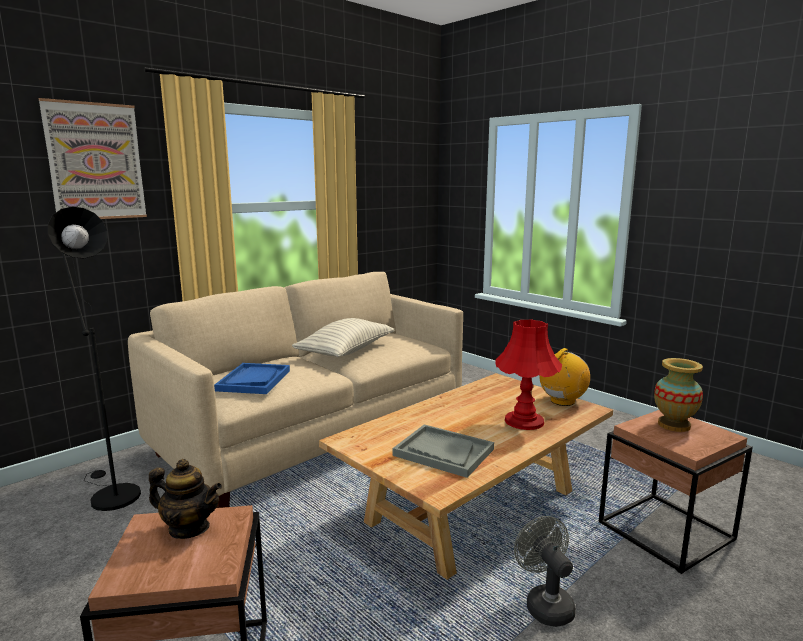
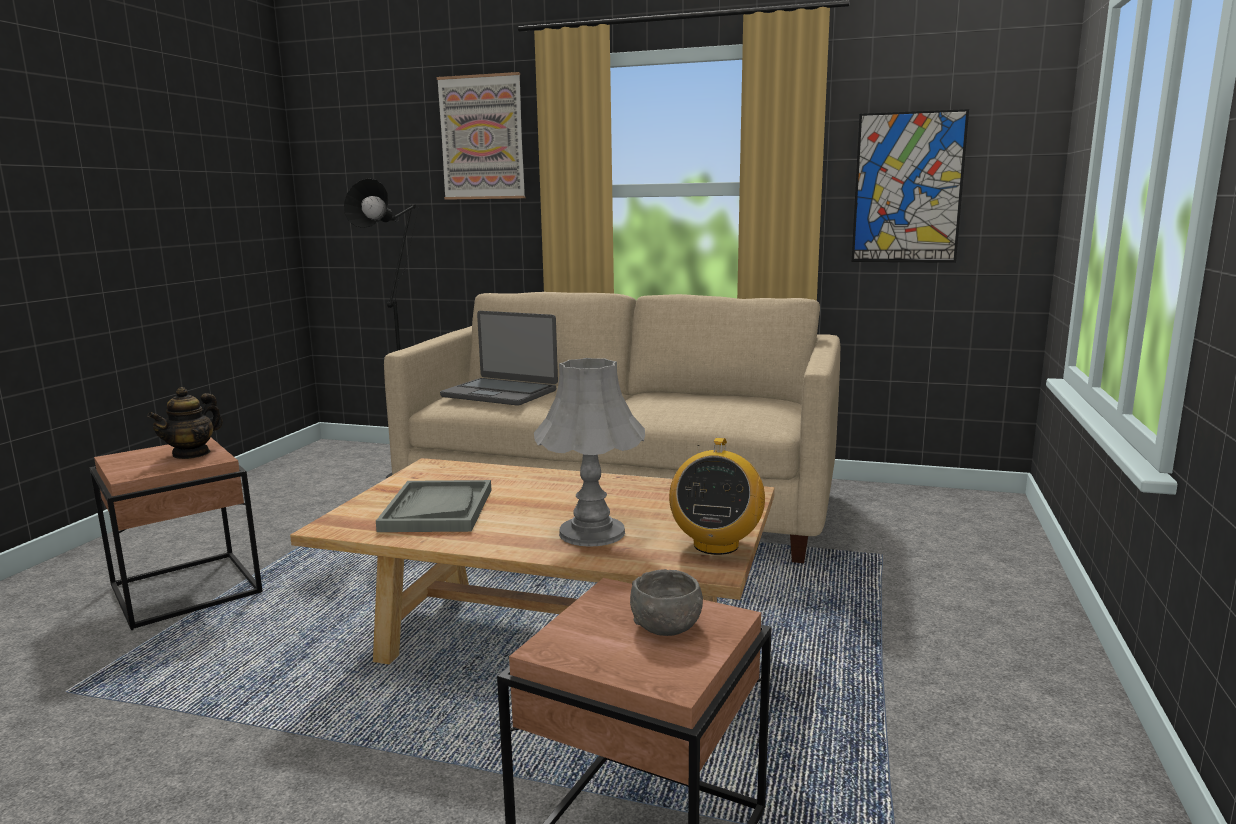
camera: 60 degrees right, 0 degrees up
teapot [149,459,222,539] -> teapot turned 45 degrees clockwise [147,387,223,459]
blue tray [214,363,290,394] -> laptop [440,311,558,406]
pillow [292,318,395,357] -> none
red table lamp [495,319,562,430] -> grey table lamp [534,358,645,547]
grey fan [514,516,576,627] -> none
radio [539,348,590,406] -> radio turned 90 degrees clockwise [669,438,765,555]
vase [654,358,703,432] -> grey bowl [630,569,703,636]
none -> picture [852,109,969,263]

